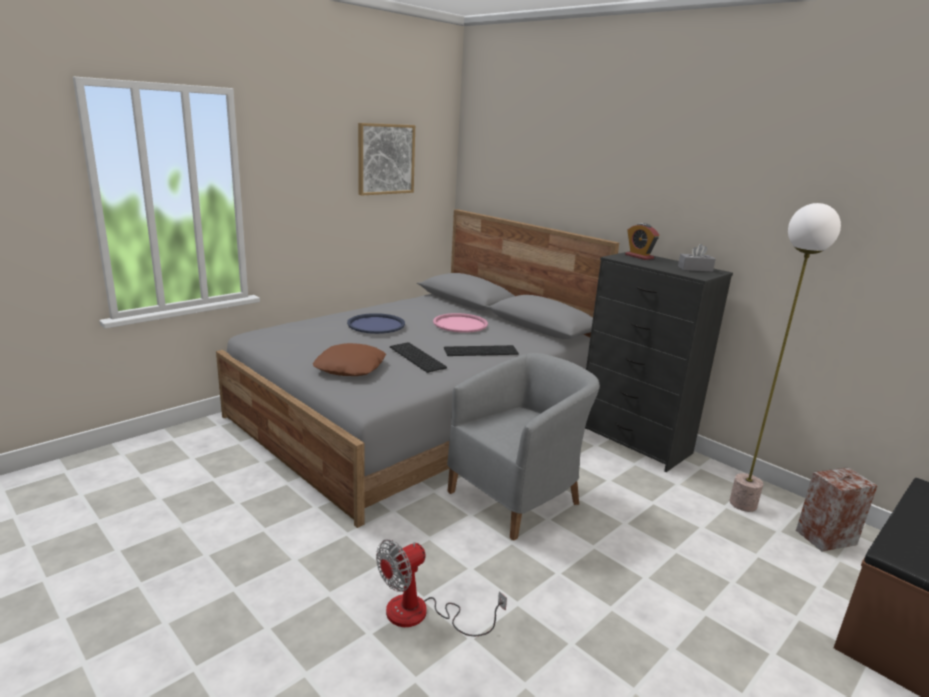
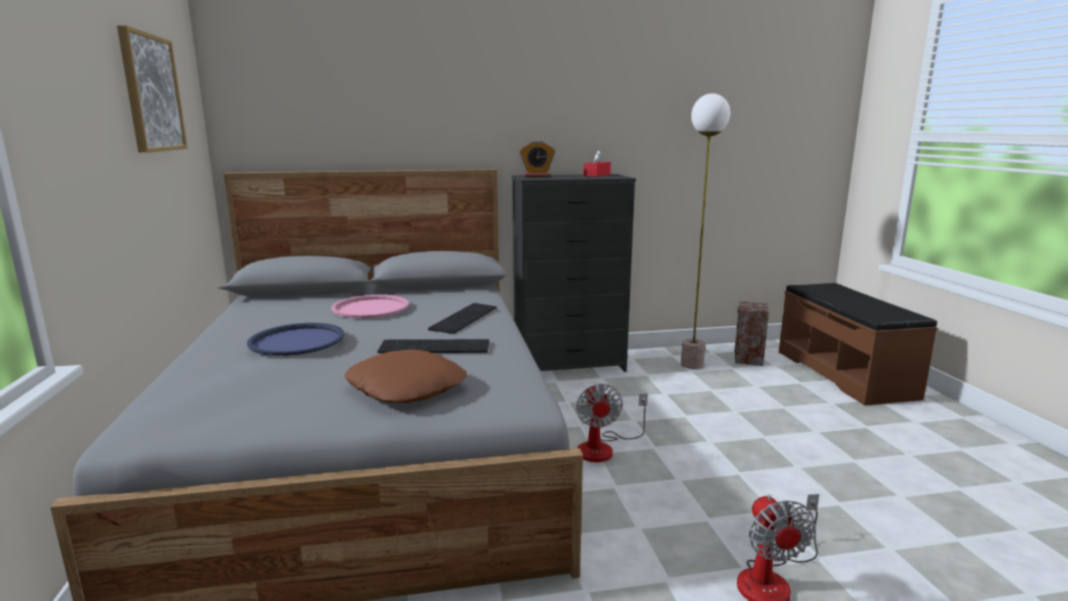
camera: 55 degrees left, 5 degrees down
grey armchair [447,353,600,541] -> fan [576,384,648,462]
grey tissue box [678,244,716,272] -> red tissue box [584,150,611,177]

